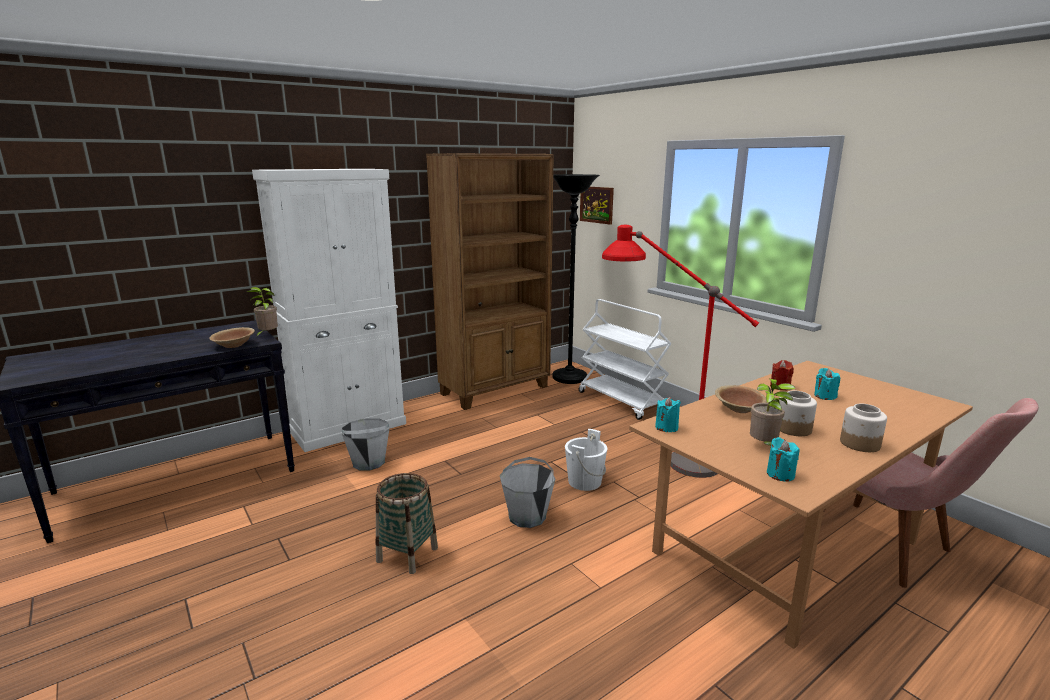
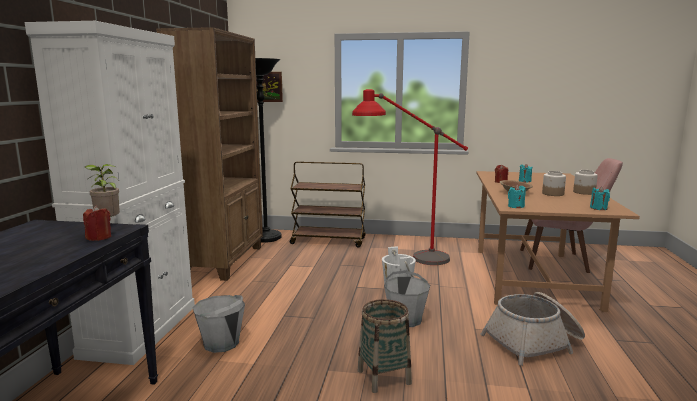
camera: 45 degrees left, 5 degrees down
brown bowl [209,327,255,348] -> red candle [83,205,111,241]
white cart [579,299,672,420] -> brown cart [290,161,366,248]
potted plant [750,378,795,446] -> none
none -> basket [480,292,585,366]

